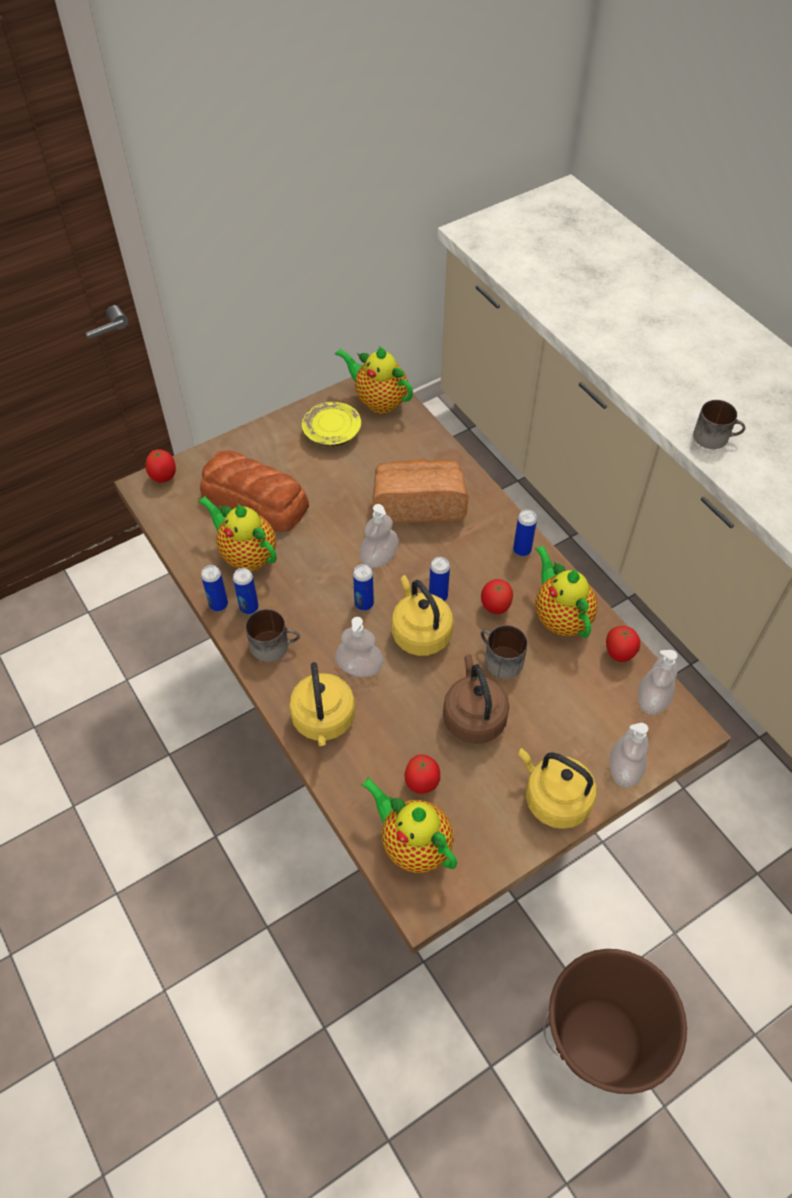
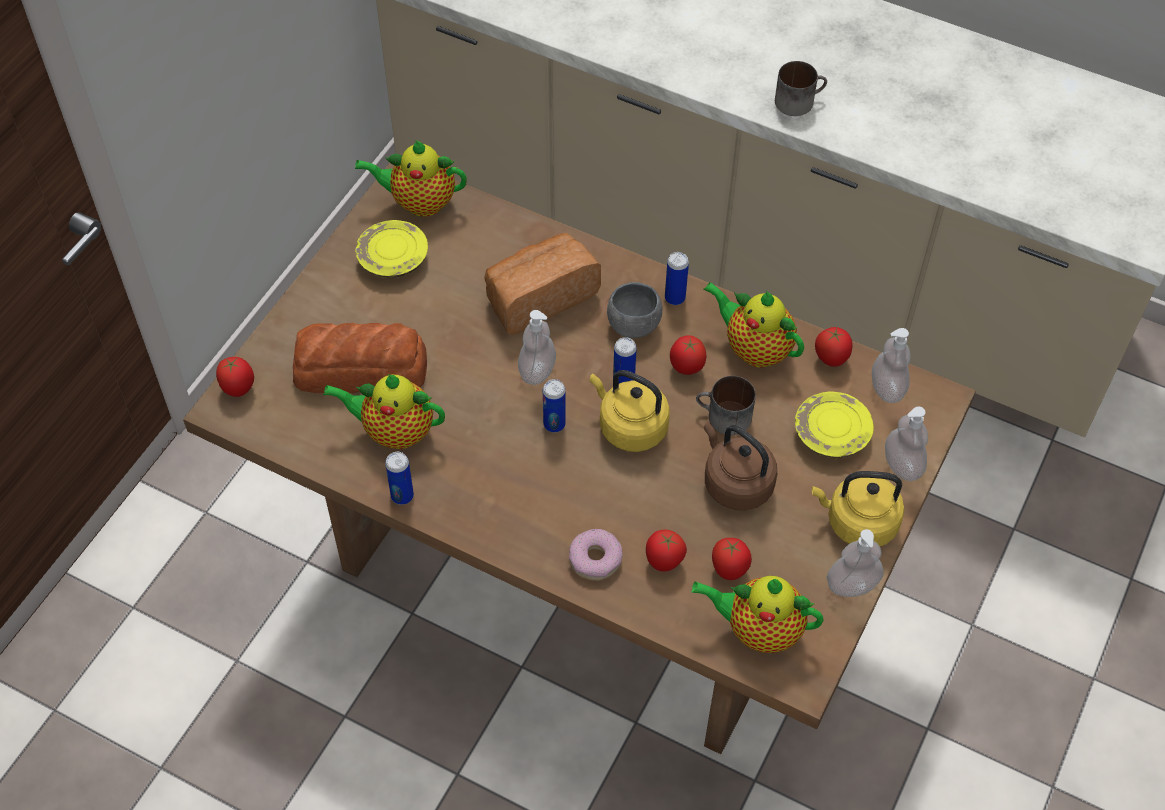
camera: 30 degrees left, 0 degrees up
can [233,568,259,614] -> none
mug [246,609,300,662] -> none
yellow kettle [289,662,355,746] -> donut [569,529,623,581]
soap dispenser [335,617,384,677] -> soap dispenser moved to [827,529,884,597]
brown bucket [543,949,687,1094] -> none
none -> grey bowl [607,282,663,338]
none -> tomato [646,530,687,572]
none -> yellow plate [795,392,874,458]

